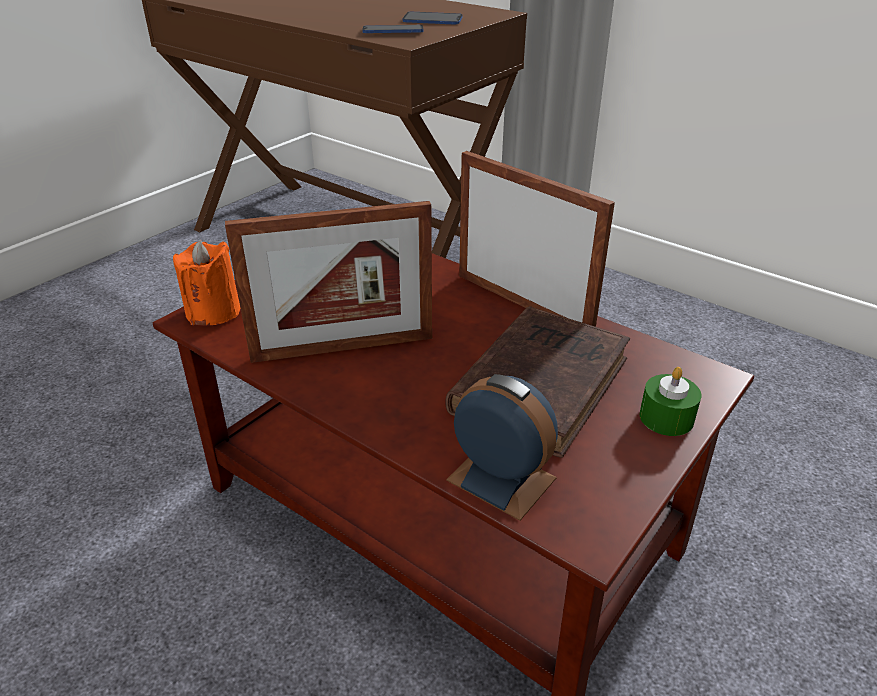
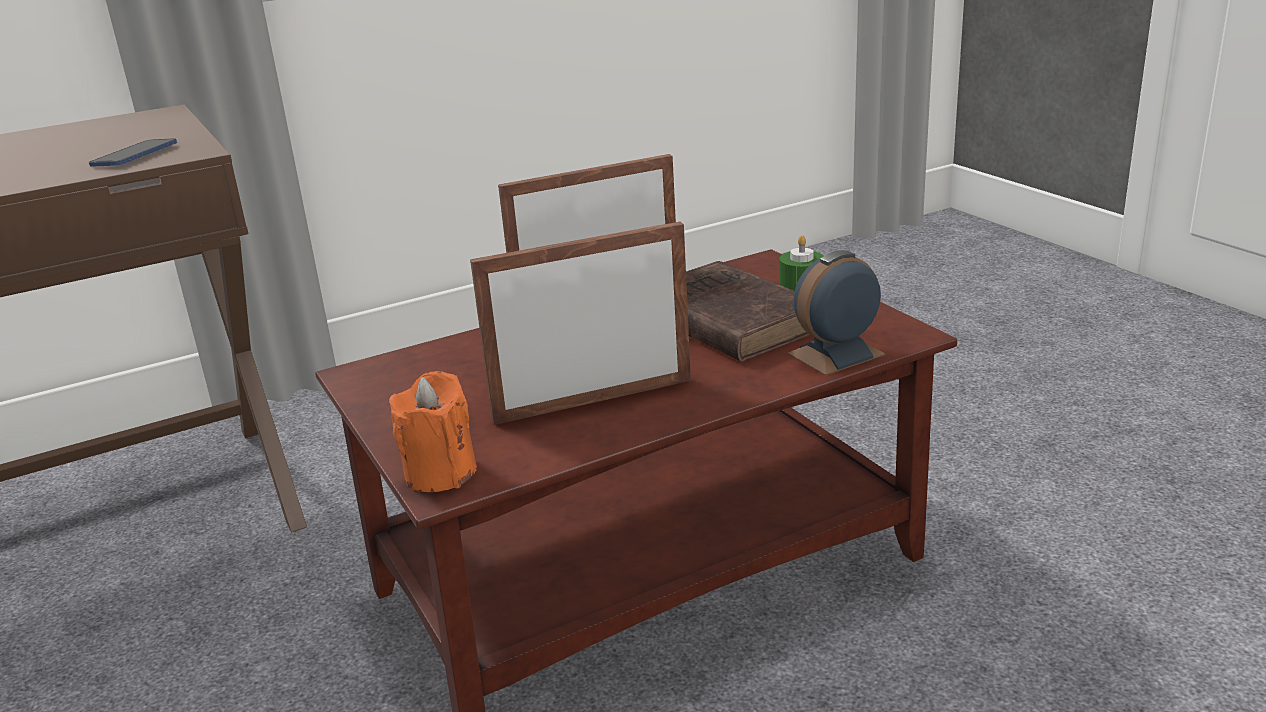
camera: 65 degrees left, 10 degrees down
picture frame [225,201,432,363] -> picture frame turned 120 degrees counterclockwise [470,222,691,425]
phone [403,12,463,25] -> none

